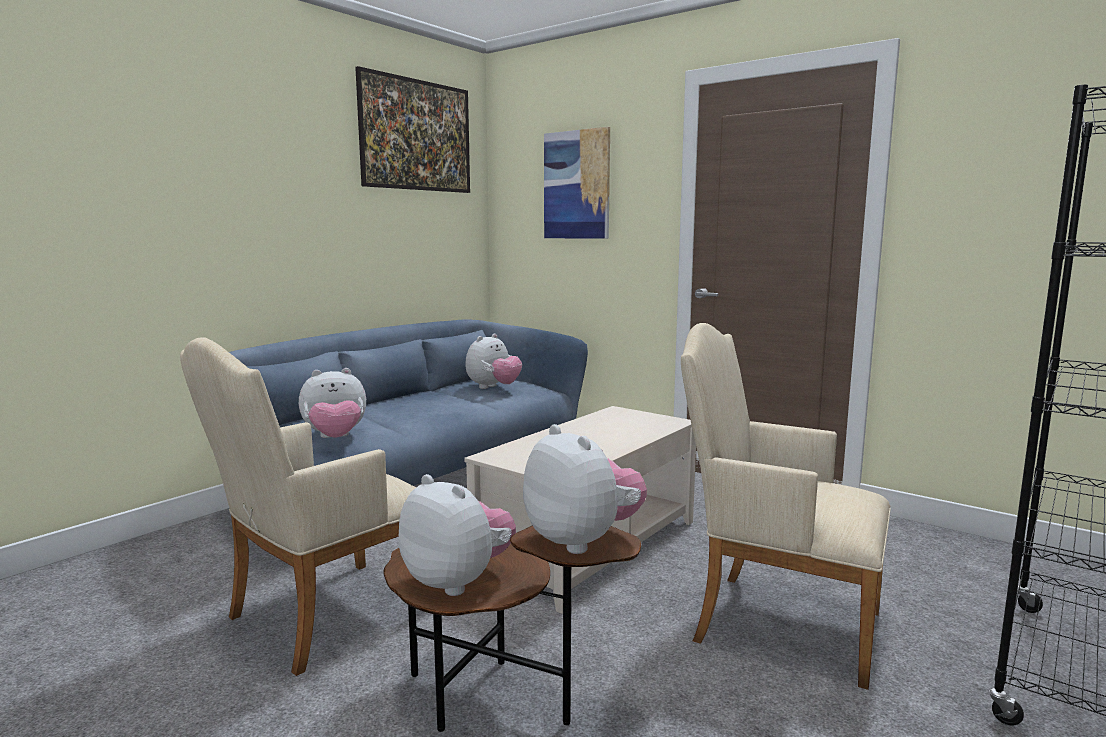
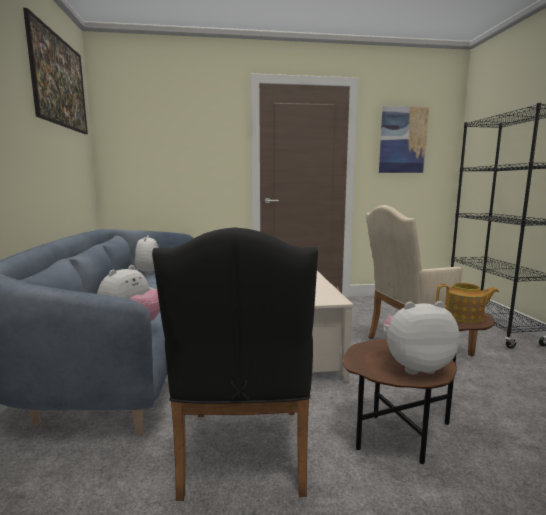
camera: 45 degrees left, 0 degrees up
beige armchair [180,338,416,676] -> black armchair [152,227,318,501]
plush toy [523,424,647,554] -> teapot [436,283,499,323]
picture [544,127,610,239] -> picture moved to [379,106,429,173]

